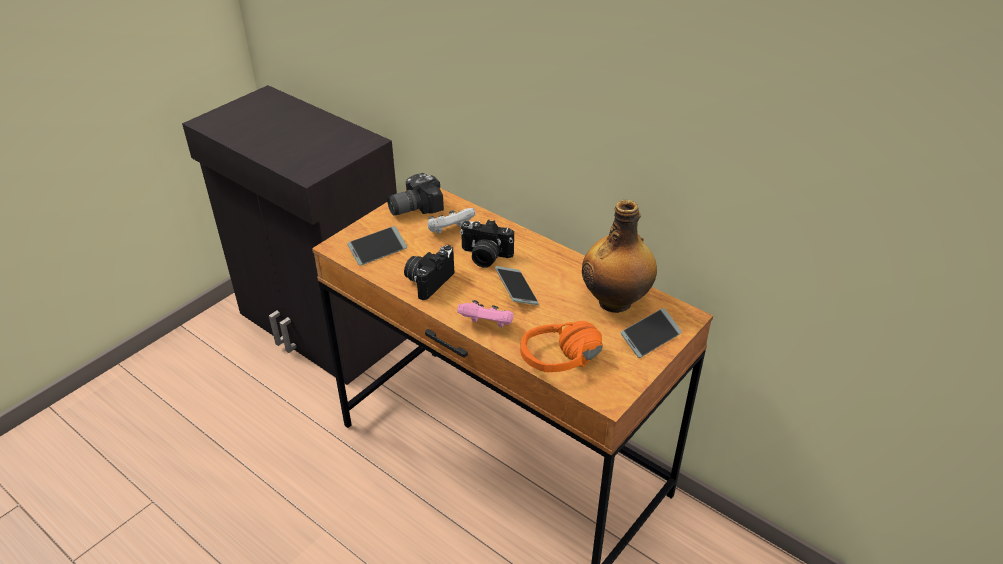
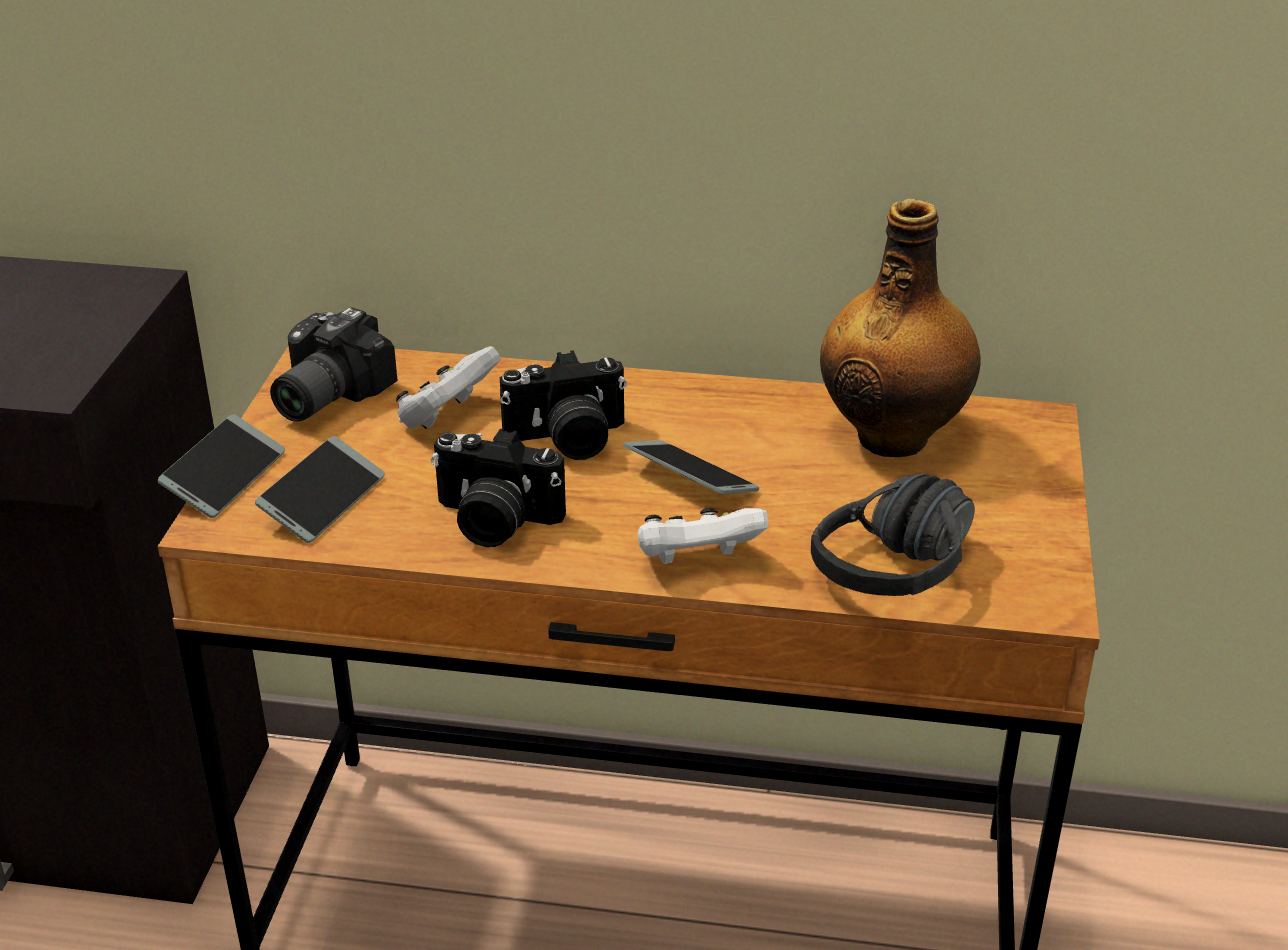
camera: 30 degrees left, 5 degrees down
camera [404,245,454,300] -> camera turned 75 degrees counterclockwise [431,429,566,547]
pink game controller [457,300,514,327] -> white game controller [638,508,768,564]
orange headphones [520,321,603,372] -> black headphones [811,473,975,596]
phone [621,308,682,358] -> phone moved to [158,414,285,518]

